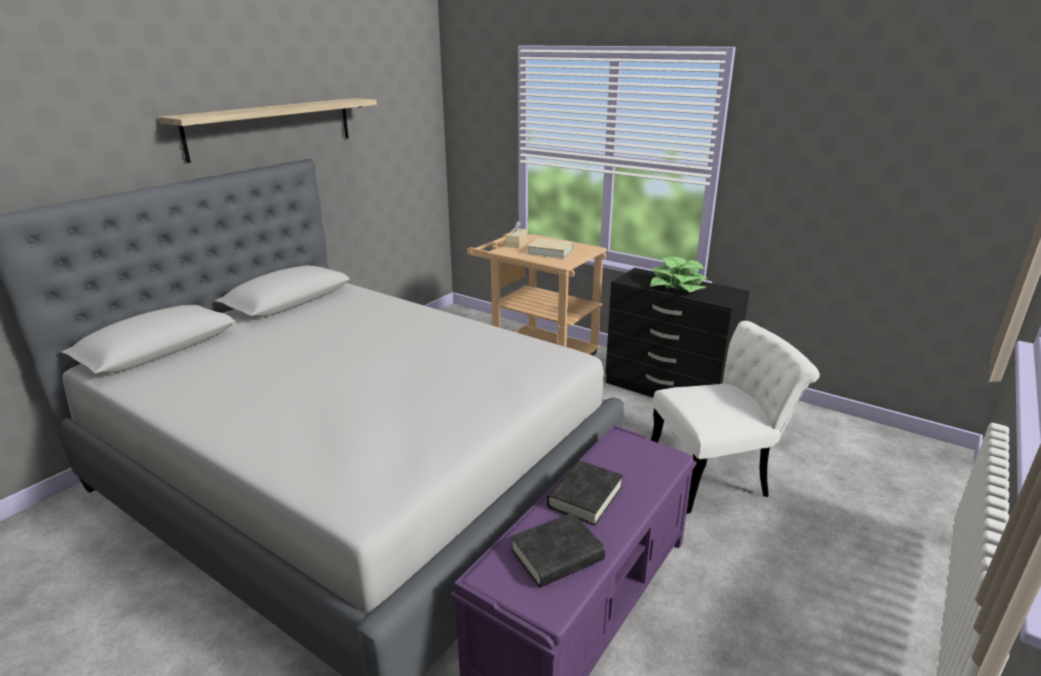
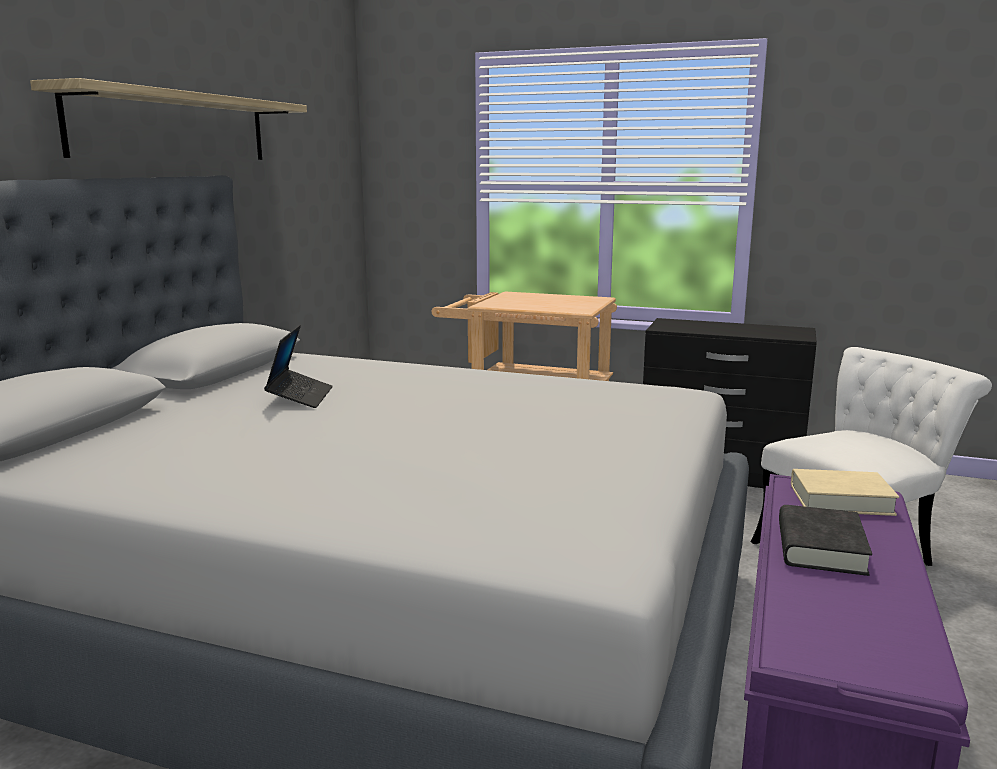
camera: 15 degrees left, 10 degrees down
beige tissue box [506,221,528,248] -> none
black book [511,512,605,588] -> none
beige book [528,238,574,259] -> beige book moved to [791,469,899,516]
potted plant [650,257,709,292] -> none
none -> laptop [264,325,333,408]

